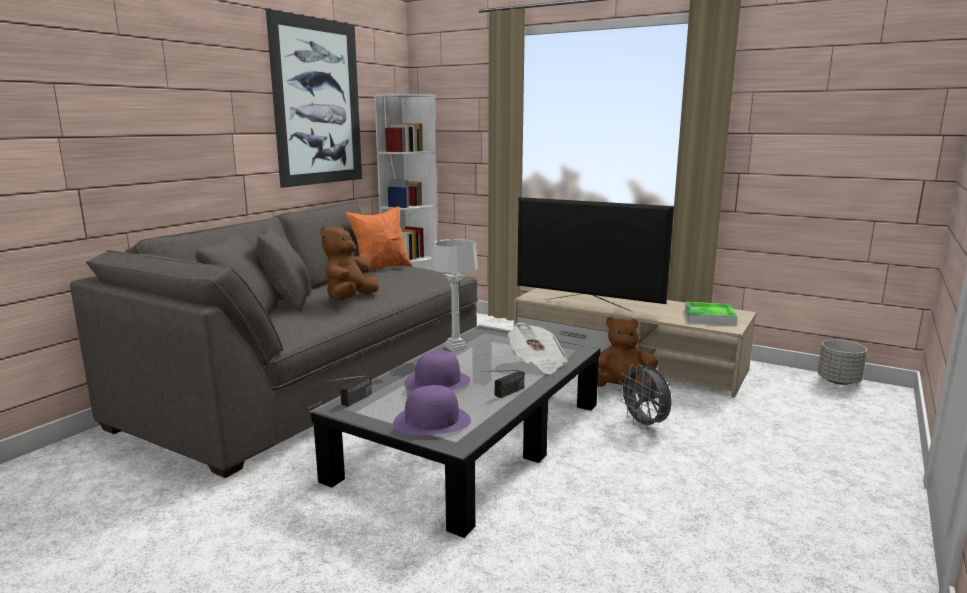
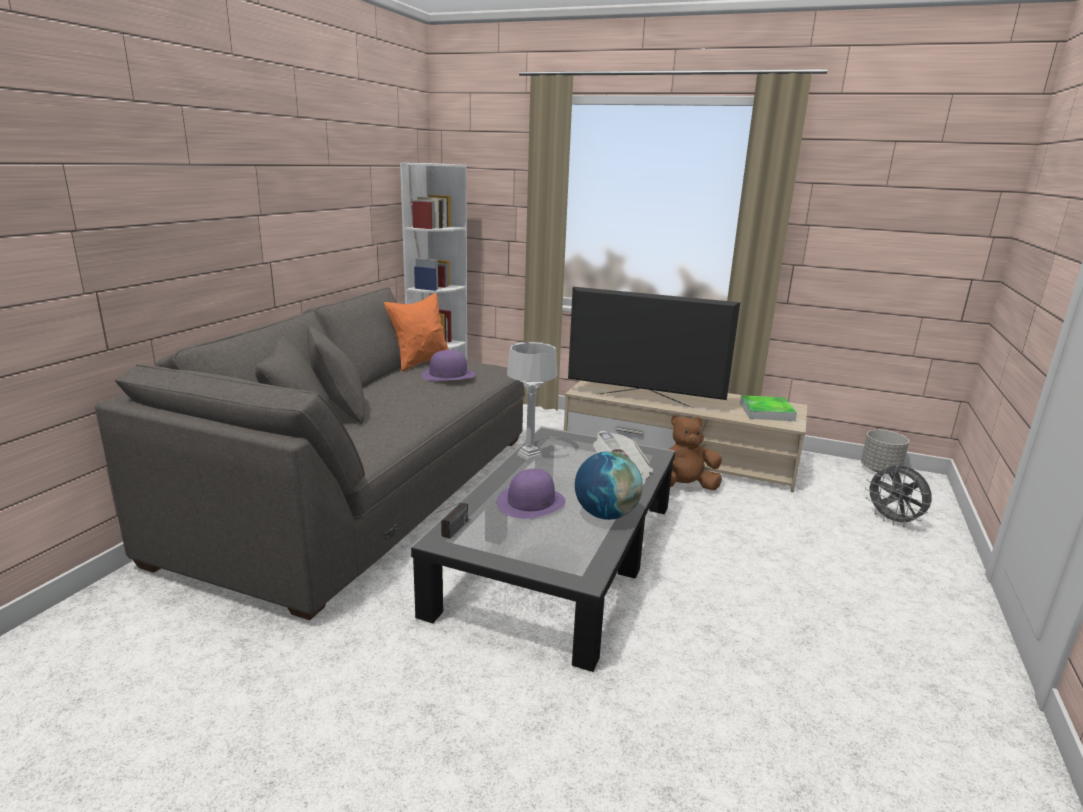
camera: 10 degrees left, 5 degrees up
picture [266,9,362,188] -> none
brown plush toy [320,225,379,300] -> none
purple hat [393,385,471,435] -> purple hat moved to [421,350,475,381]
radio [481,370,524,398] -> globe [575,451,643,520]
grey fan [618,364,672,430] -> grey fan moved to [864,464,932,527]

